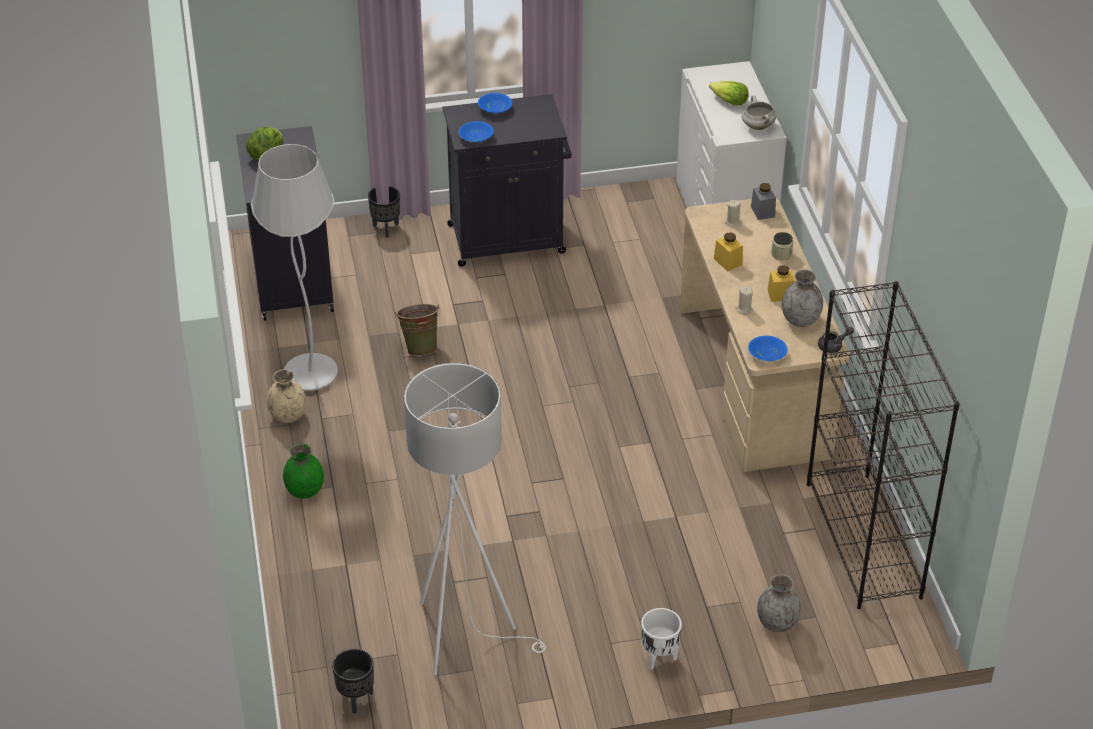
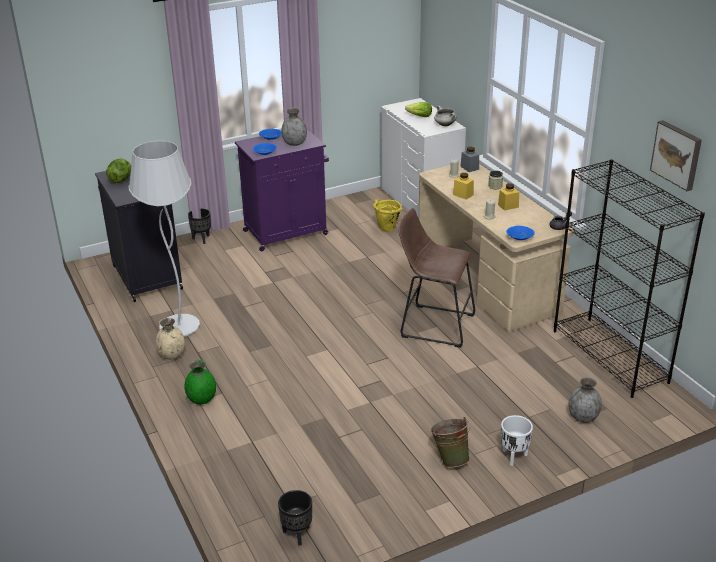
camera: 15 degrees left, 10 degrees down
green bucket [395,304,440,356] -> green bucket moved to [430,417,471,467]
white floor lamp [404,363,546,675] -> none
black cabinet [443,94,571,267] -> purple cabinet [235,129,329,252]
grey vase [782,270,823,327] -> grey vase moved to [281,108,307,146]
none -> yellow bucket [373,199,402,232]
none -> brown stool [398,208,475,348]
none -> picture [650,120,702,191]

